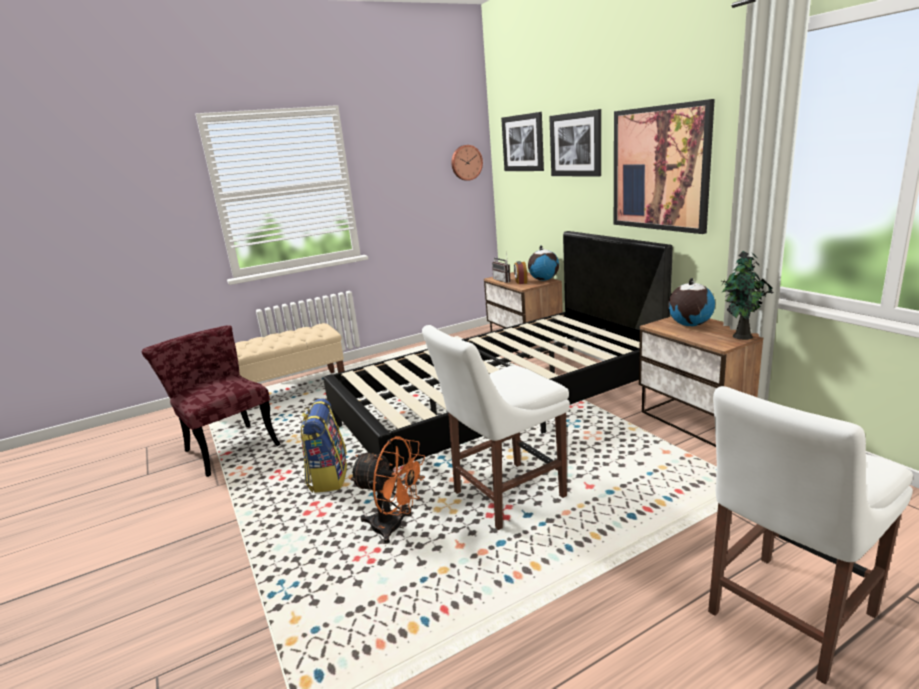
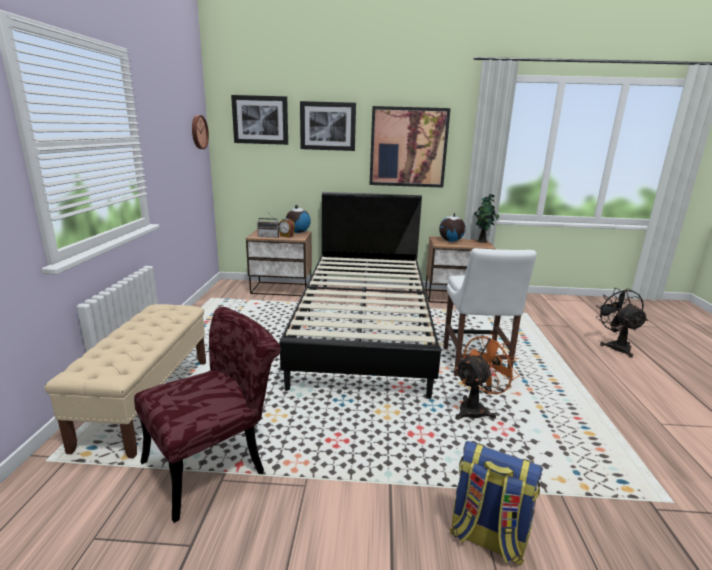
camera: 60 degrees left, 0 degrees up
red chair [141,325,281,477] -> red chair turned 150 degrees clockwise [134,307,281,523]
backpack [300,398,347,493] -> backpack moved to [450,441,543,565]
white chair [708,386,913,684] -> black fan [596,288,648,358]

